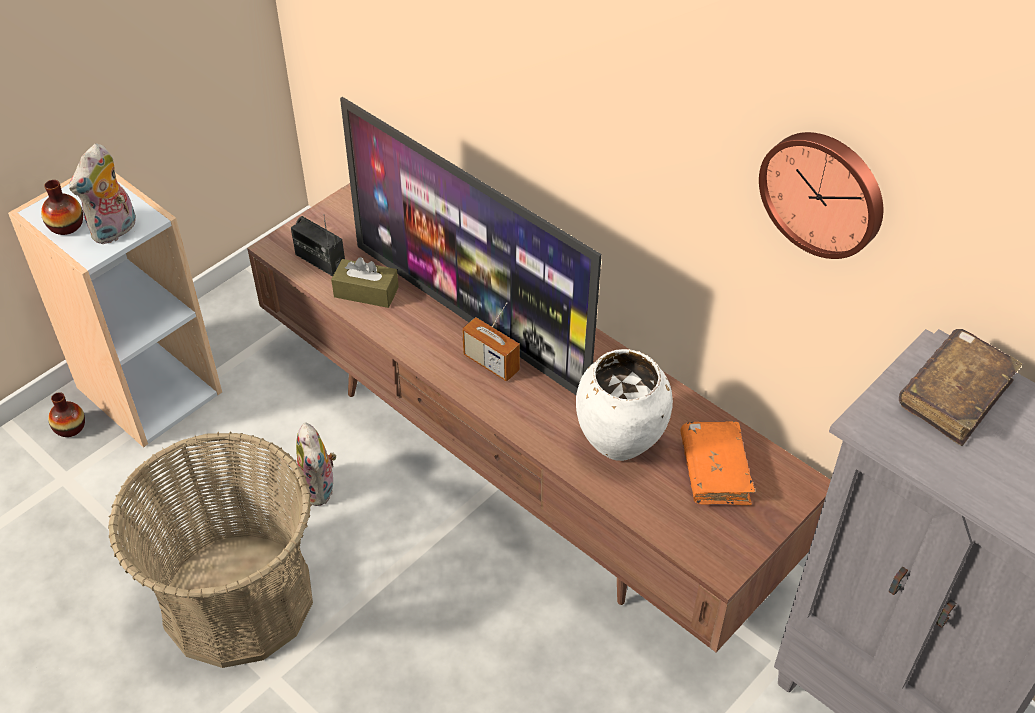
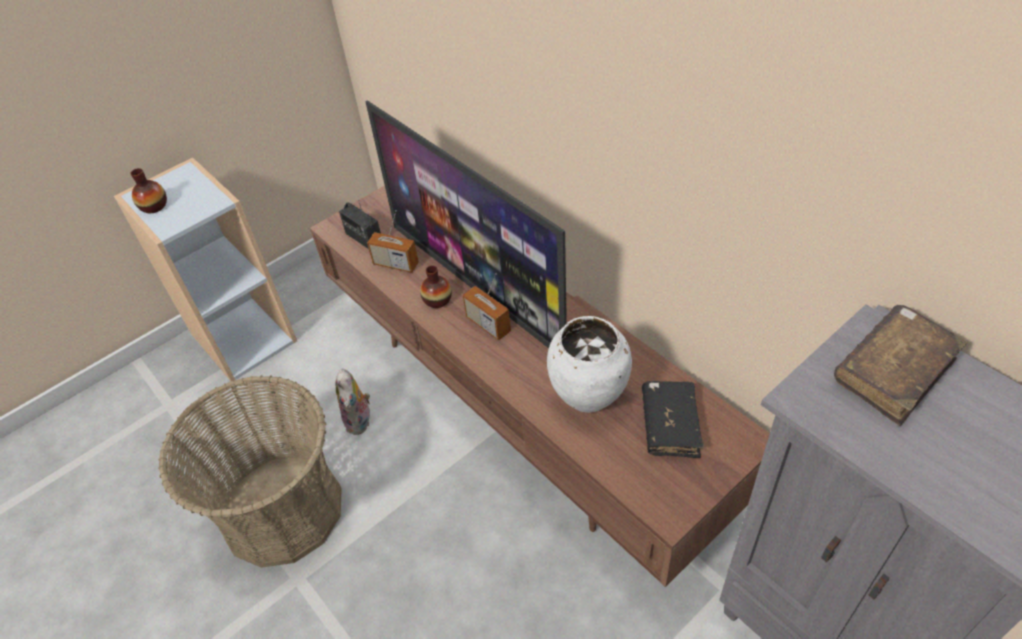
camera: 10 degrees right, 0 degrees up
vase [48,392,85,437] -> vase moved to [420,265,452,308]
plush toy [69,144,136,244] -> none
brown tissue box [331,257,399,308] -> radio [367,210,419,273]
orange book [680,421,755,505] -> black book [642,381,704,458]
wall clock [759,132,883,259] -> none

